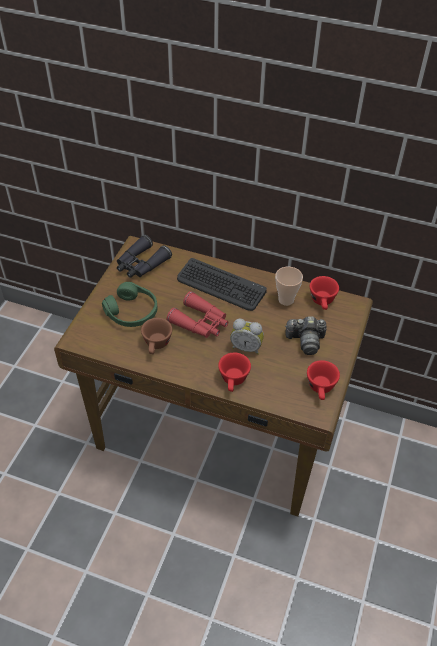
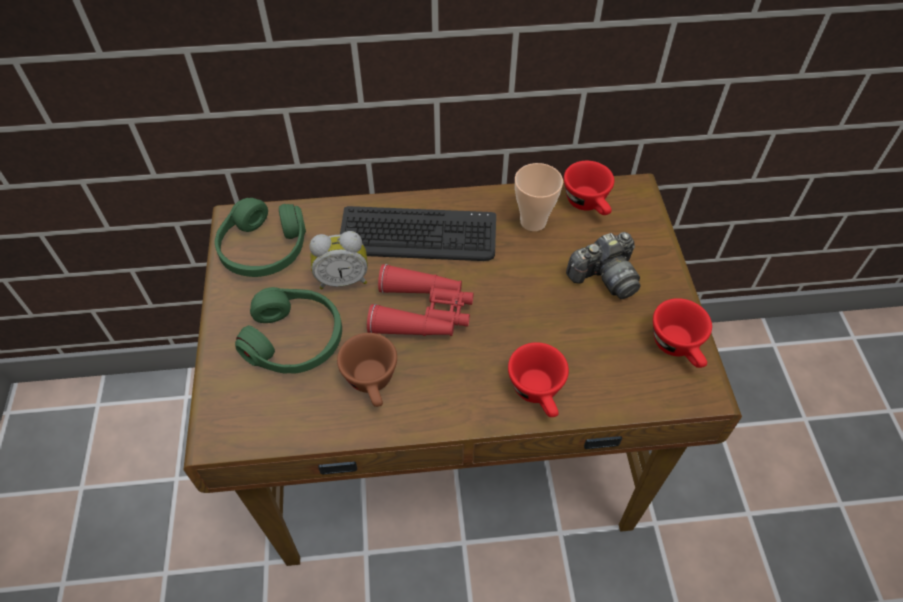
camera: 25 degrees left, 5 degrees up
black binoculars [117,235,172,278] -> green headphones [215,198,306,277]
alarm clock [230,319,264,355] -> alarm clock moved to [309,231,368,290]

